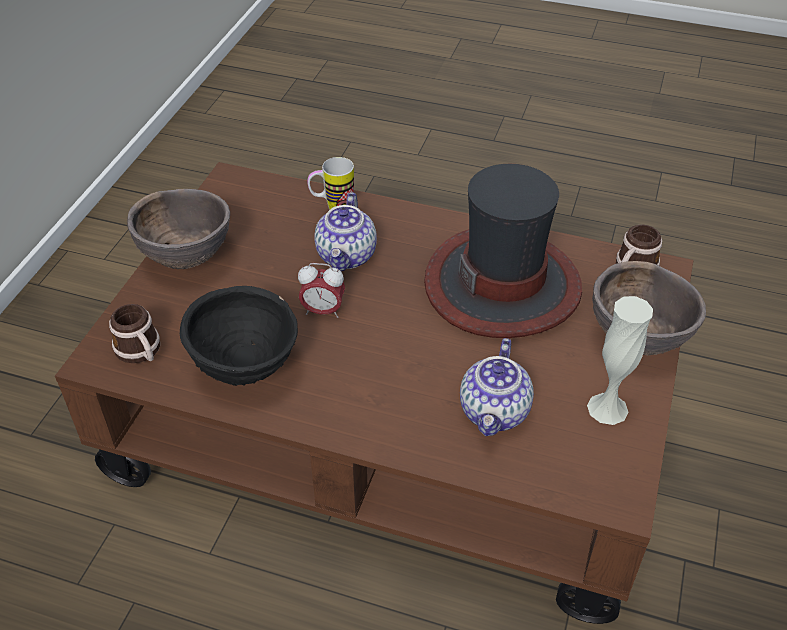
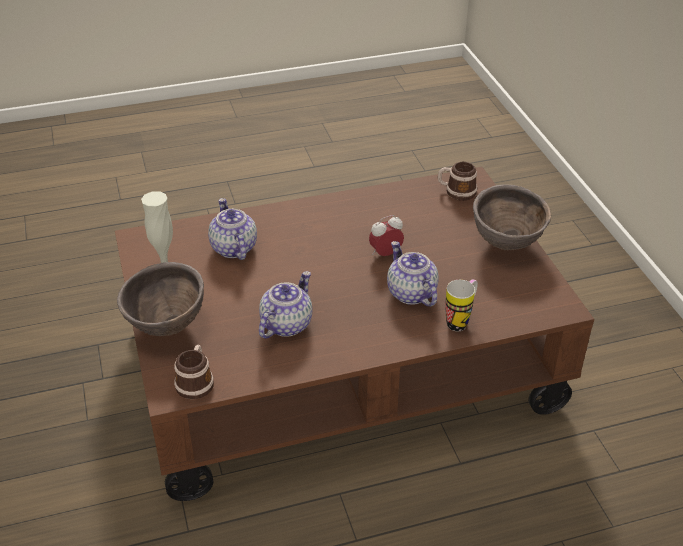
camera: 145 degrees right, 5 degrees down
black bowl [180,286,298,386] -> none
hat [424,164,582,338] -> teapot [259,271,312,339]

